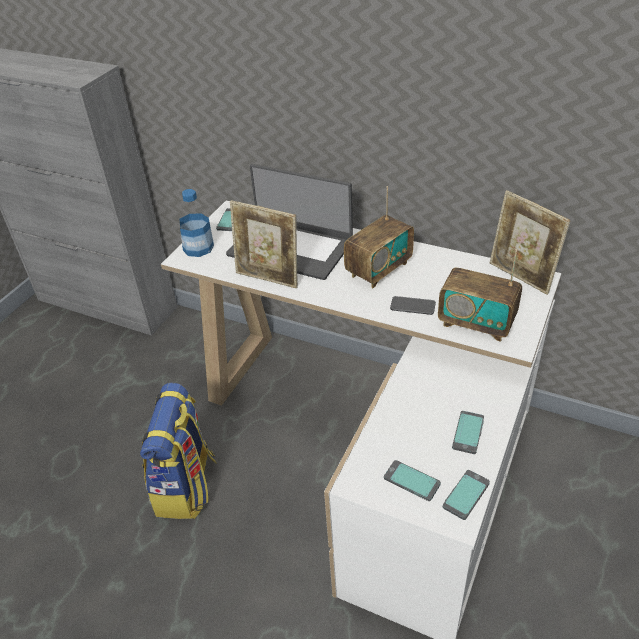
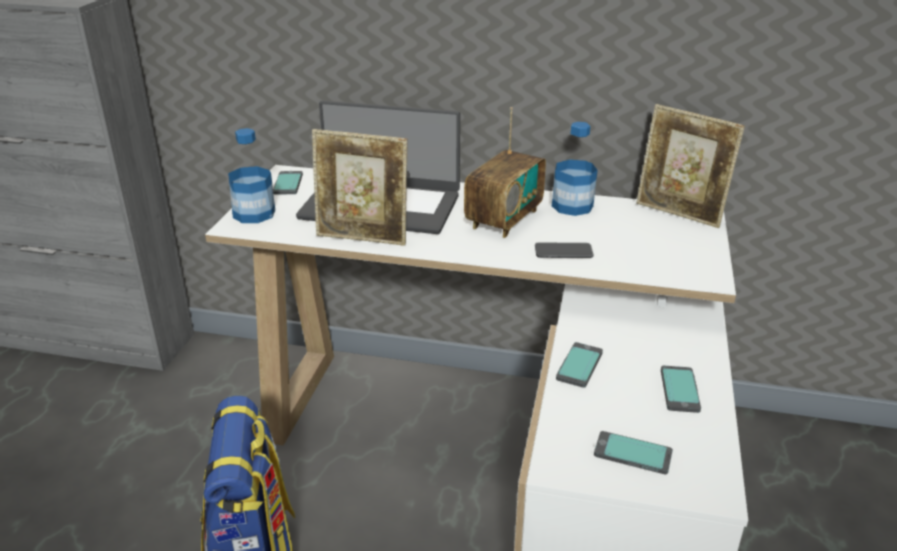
camera: 15 degrees left, 10 degrees down
radio [438,249,522,342] -> none
phone [443,470,490,520] -> phone moved to [556,342,603,388]
none -> bottle [552,122,597,216]

